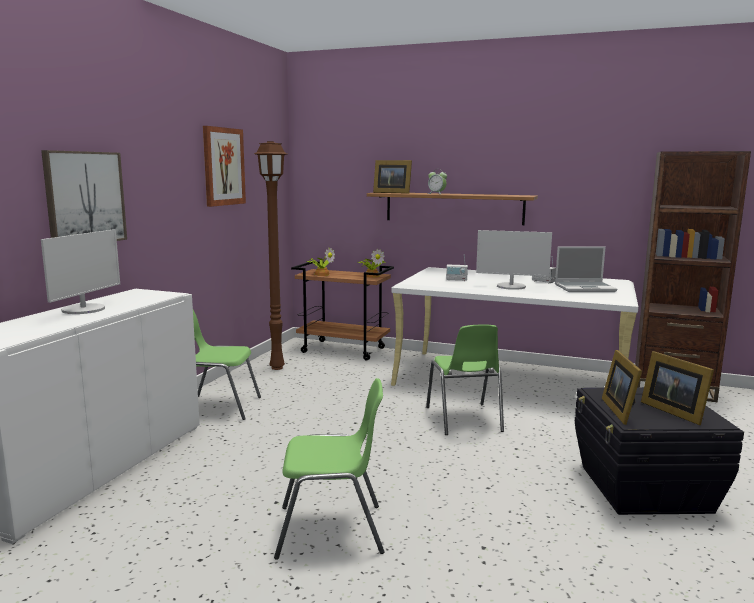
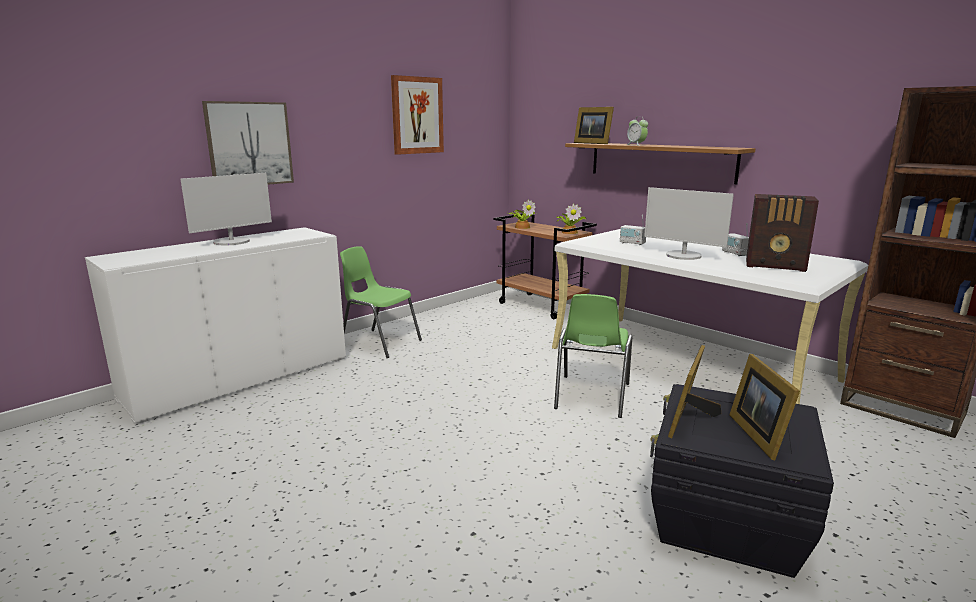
camera: 25 degrees right, 5 degrees up
brown floor lamp [254,141,287,370] -> none
green chair [274,378,384,560] -> none
laptop [555,247,617,292] -> radio [746,194,819,272]

